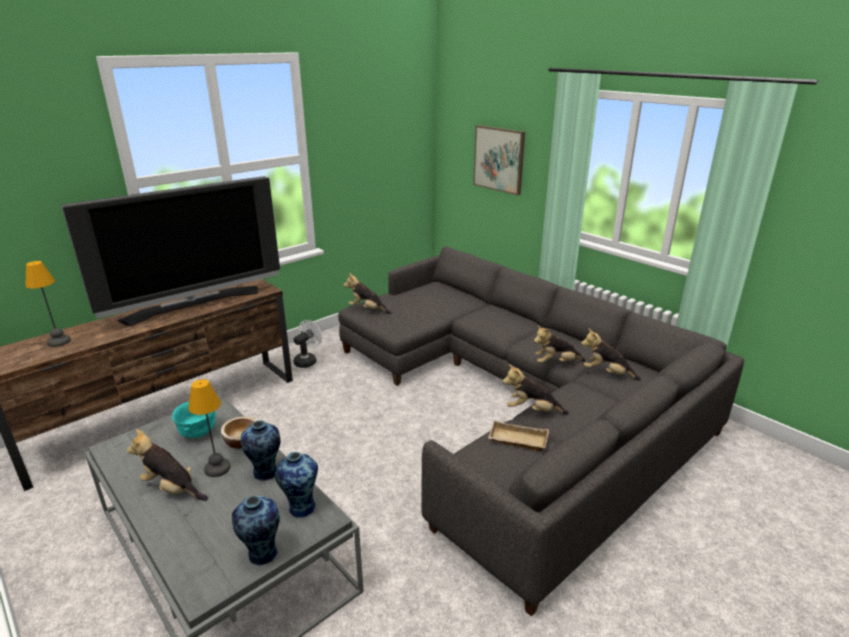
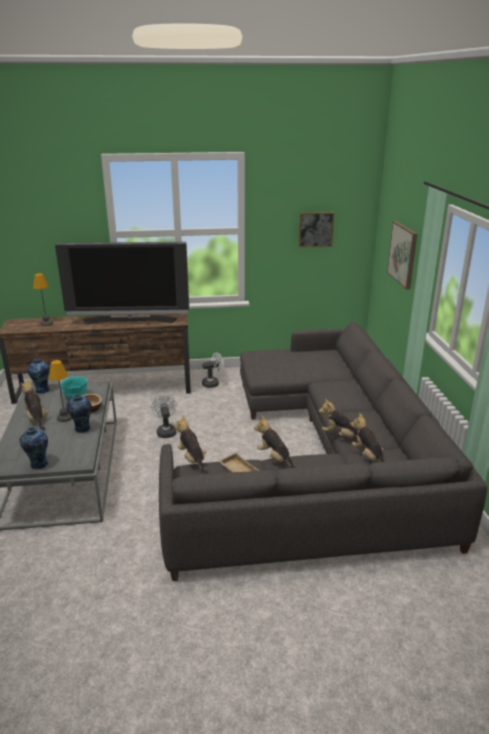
camera: 35 degrees right, 0 degrees up
vase [275,452,318,517] -> vase moved to [27,358,50,394]
plush toy [344,273,391,314] -> plush toy moved to [175,416,208,474]
none -> white fan [151,395,177,438]
none -> picture [299,212,334,248]

